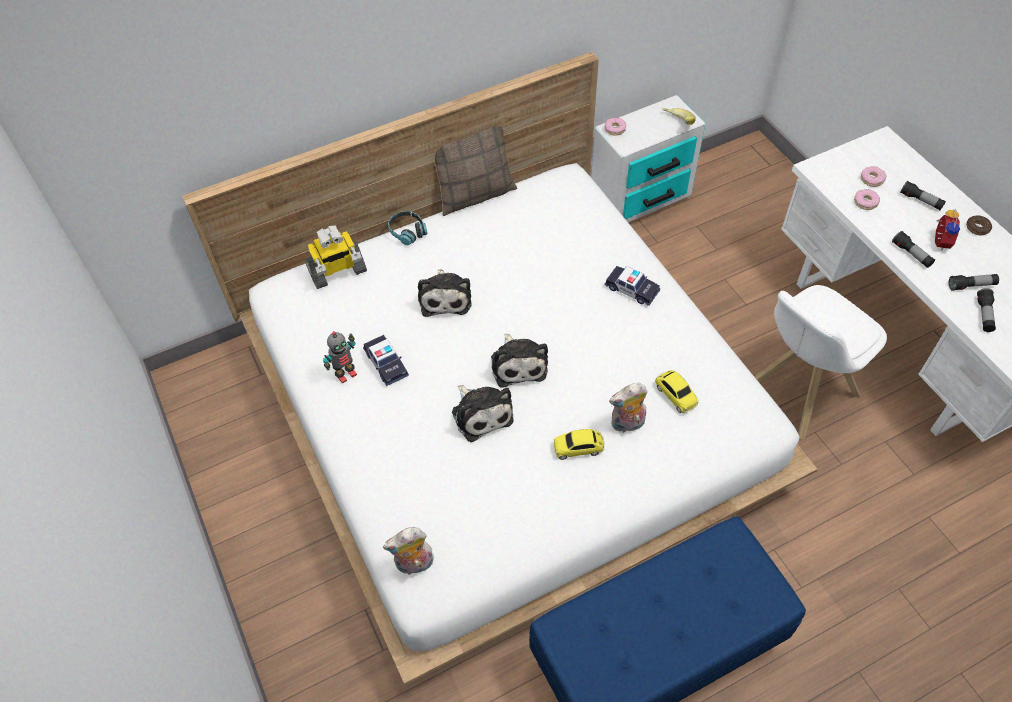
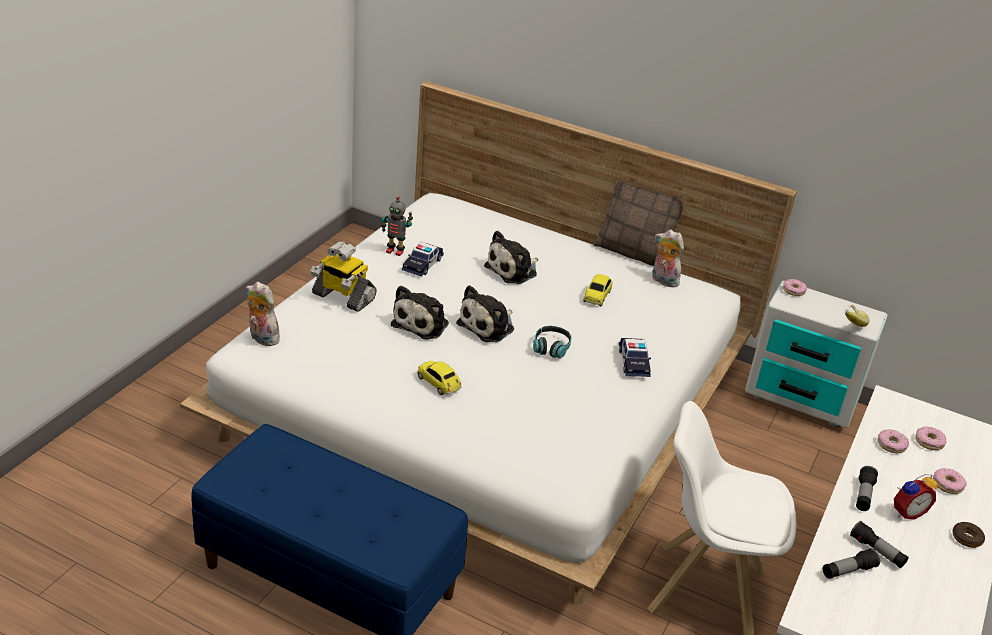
camera: 50 degrees right, 20 degrees down
toy robot [305,225,367,289] -> toy robot moved to [311,241,377,312]
headphones [388,211,427,245] -> headphones moved to [533,326,571,358]
plush toy [609,383,648,433] -> plush toy moved to [652,230,684,287]
toy car [655,370,699,413] -> toy car moved to [583,274,613,307]
flashlight [900,181,946,210] -> donut [933,468,966,494]

